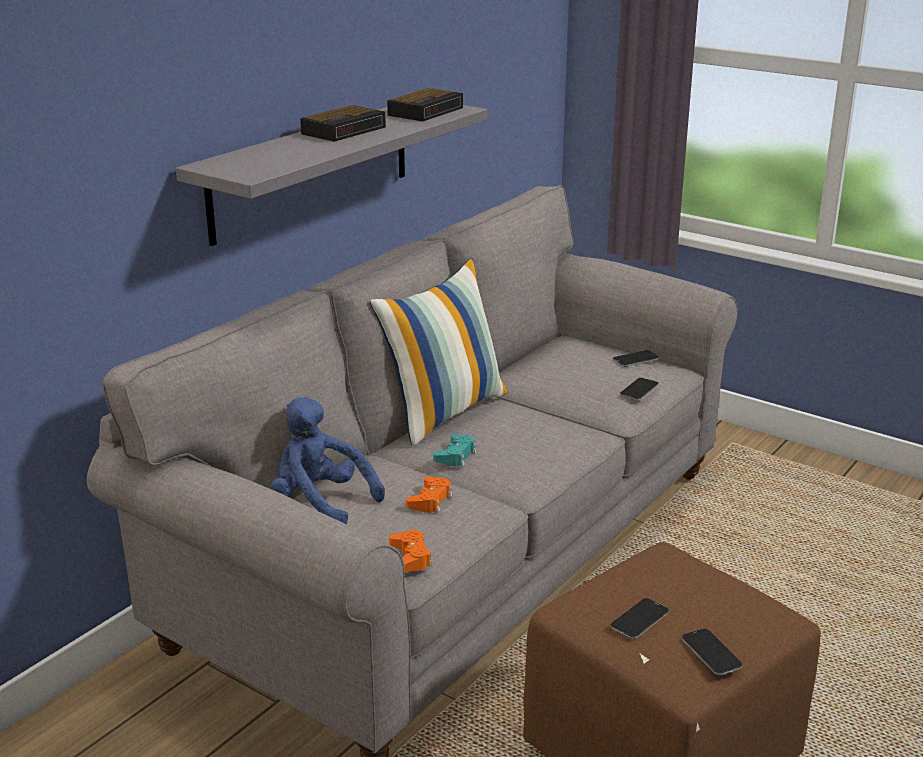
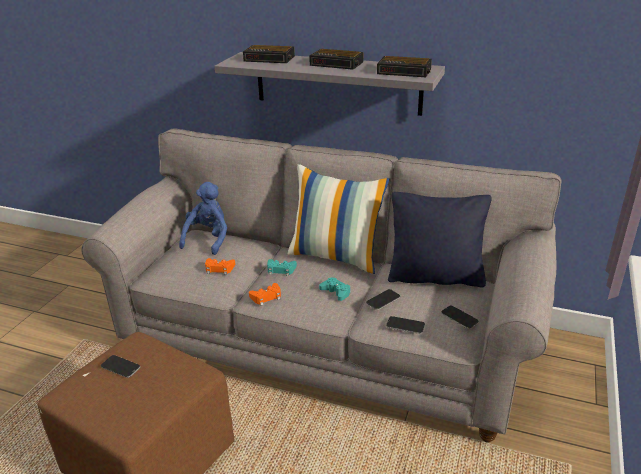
camera: 75 degrees right, 5 degrees up
orange game controller [389,530,432,572] -> orange game controller moved to [249,283,281,306]
phone [682,629,743,675] -> phone moved to [366,289,400,310]
none -> alarm clock [243,45,295,63]
none -> turquoise game controller [319,277,351,301]
none -> black pillow [388,192,492,287]

